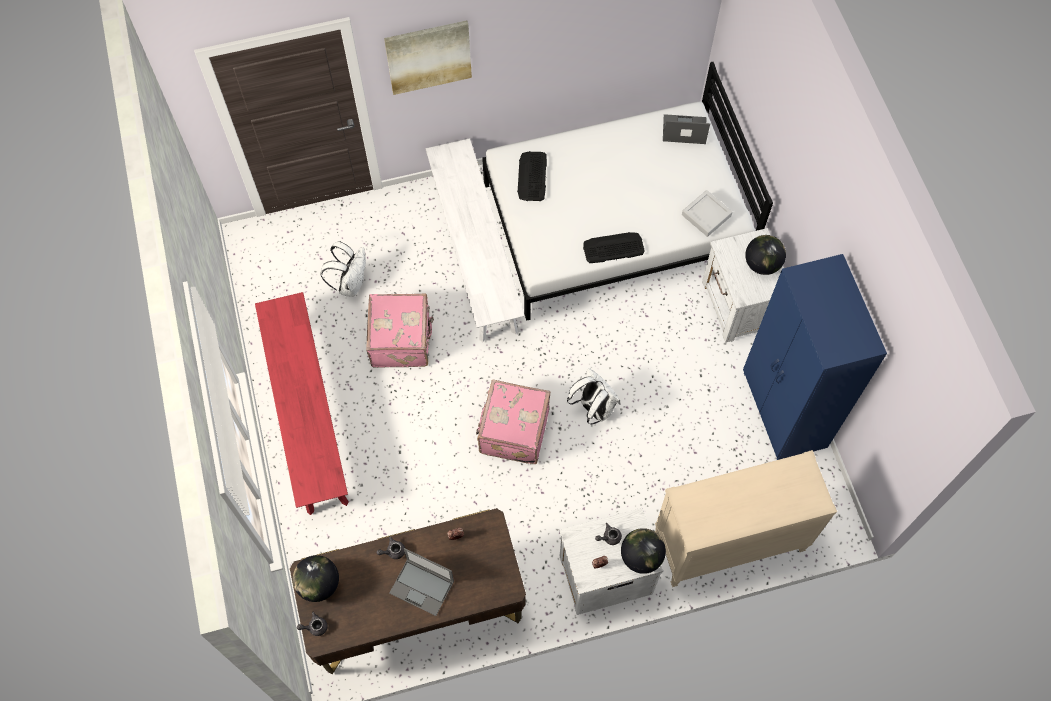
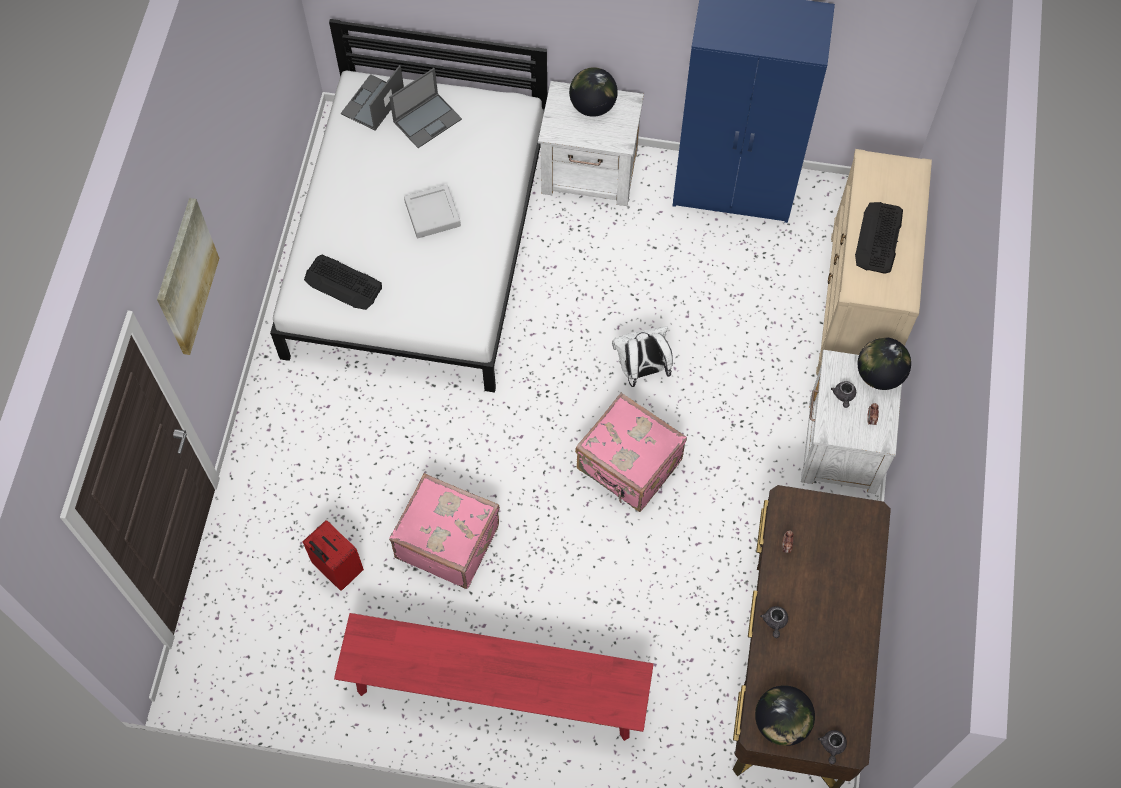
camera: 65 degrees left, 0 degrees up
white backpack [320,241,366,297] -> red suitcase [303,520,364,591]
laptop [389,548,454,616] -> laptop moved to [389,68,462,148]
white bench [425,138,524,342] -> none
keyboard [583,232,645,263] -> keyboard moved to [855,202,903,274]
grey tray [682,190,732,237] -> grey tray moved to [404,184,461,238]

